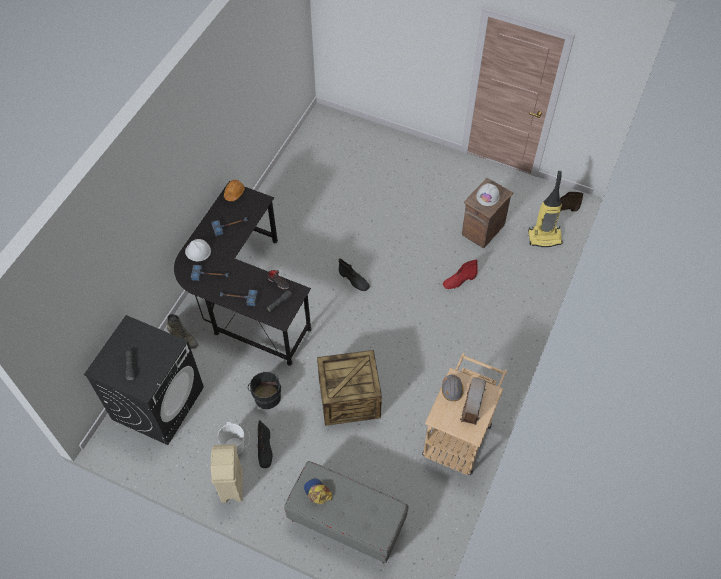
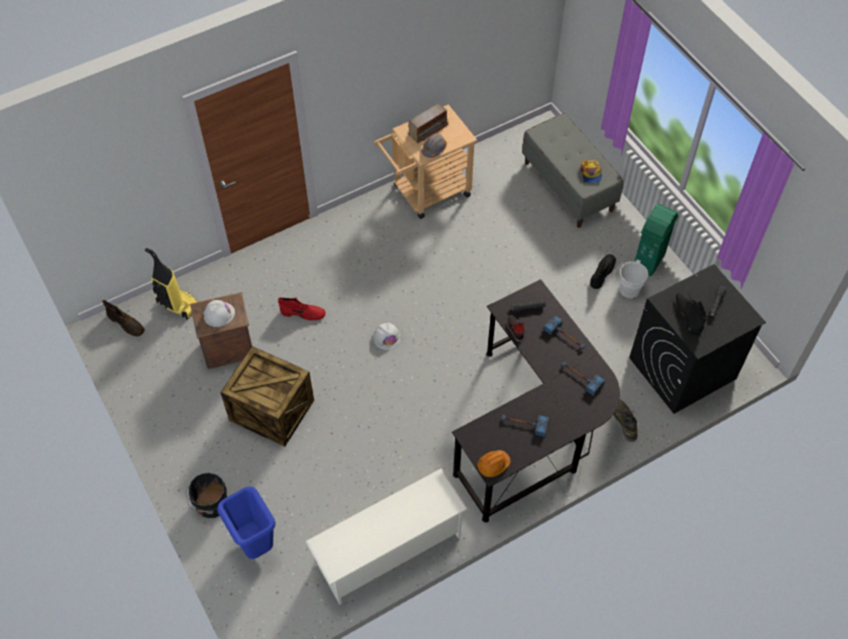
camera: 145 degrees left, 0 degrees up
white hard hat [185,239,211,261] -> white hard hat moved to [373,323,401,350]
beige trash can [211,444,243,503] -> green trash can [634,204,679,276]
black bucket [248,372,281,409] -> black bucket moved to [186,473,227,518]
crate [317,350,382,426] -> crate moved to [220,346,314,447]
black boot [339,258,370,291] -> black boot moved to [676,291,707,336]
none -> blue trash can [217,486,276,559]
none -> white shoe rack [305,468,468,605]

